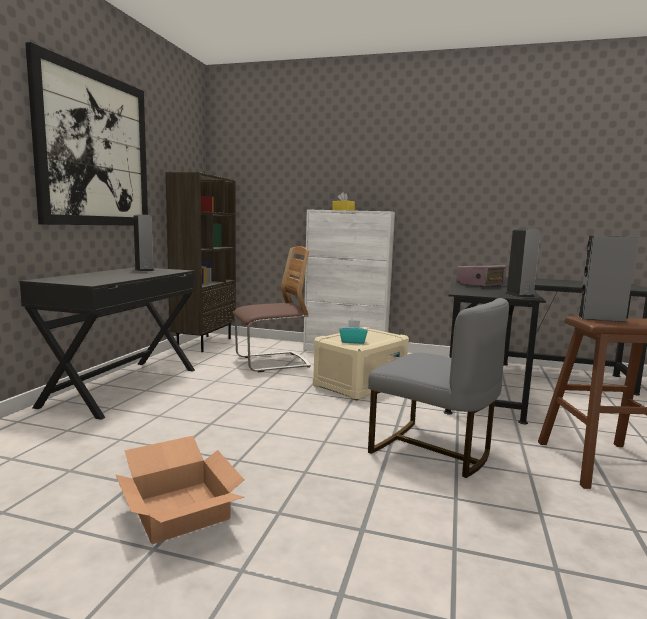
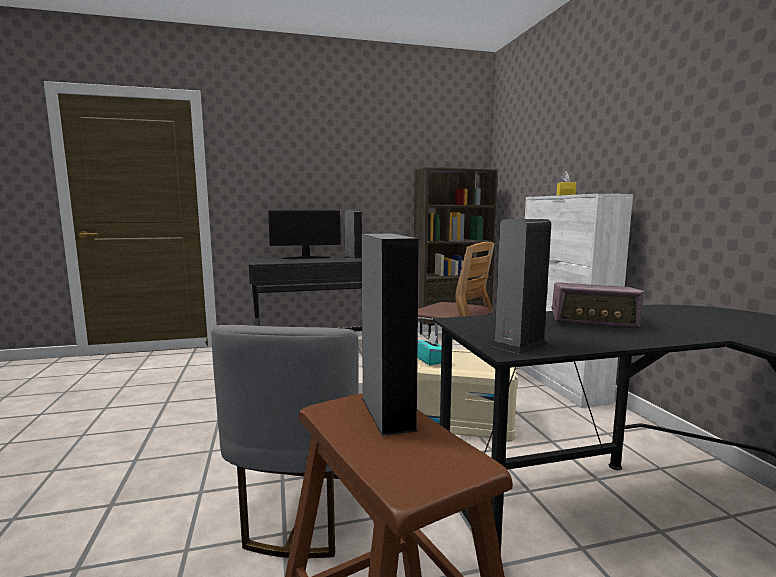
camera: 60 degrees right, 0 degrees up
picture [25,42,148,226] -> none
cardboard box [115,436,244,544] -> none
none -> monitor [268,211,341,259]

